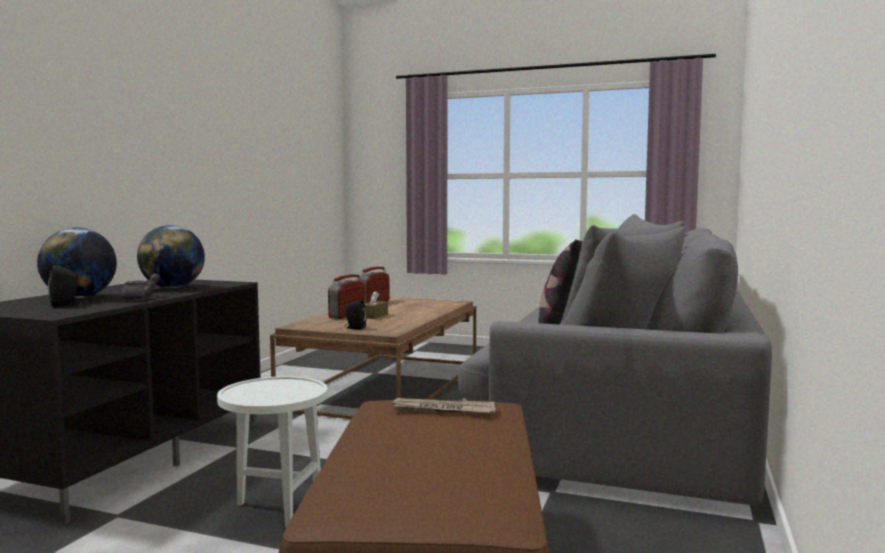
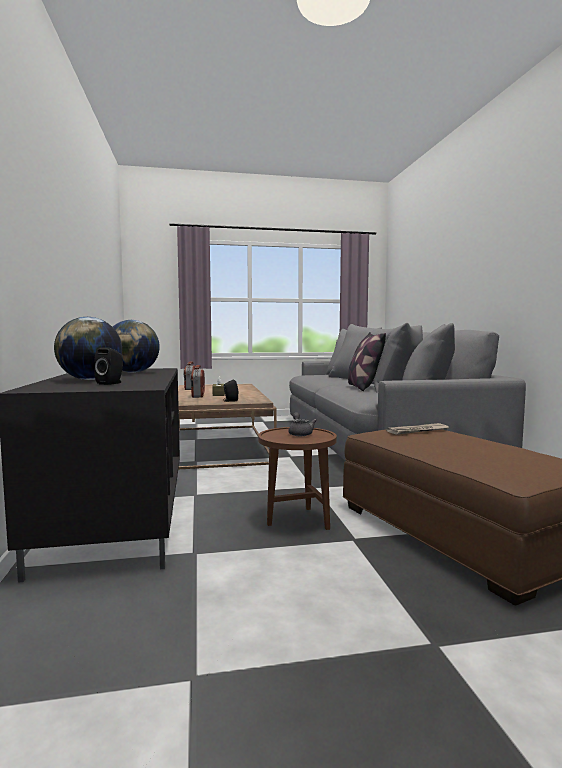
camera: 30 degrees left, 0 degrees up
grey teapot [120,273,160,301] -> grey teapot moved to [288,412,317,436]
white side table [217,376,328,528] -> brown side table [258,427,337,530]

